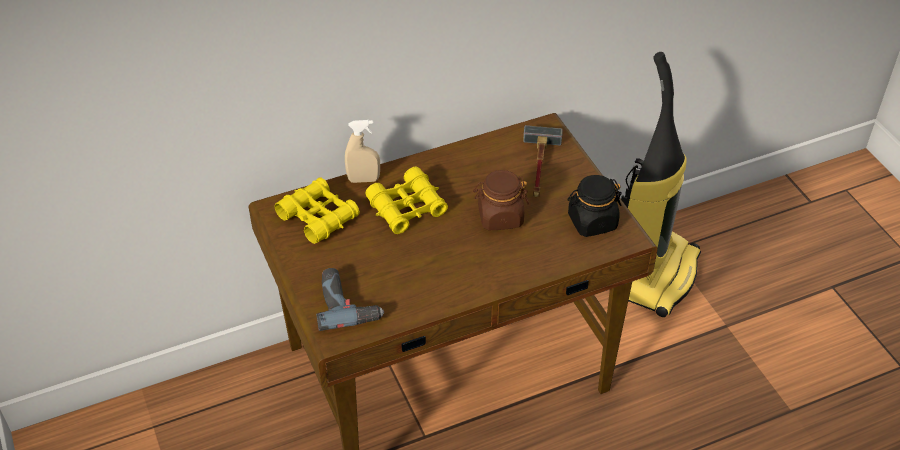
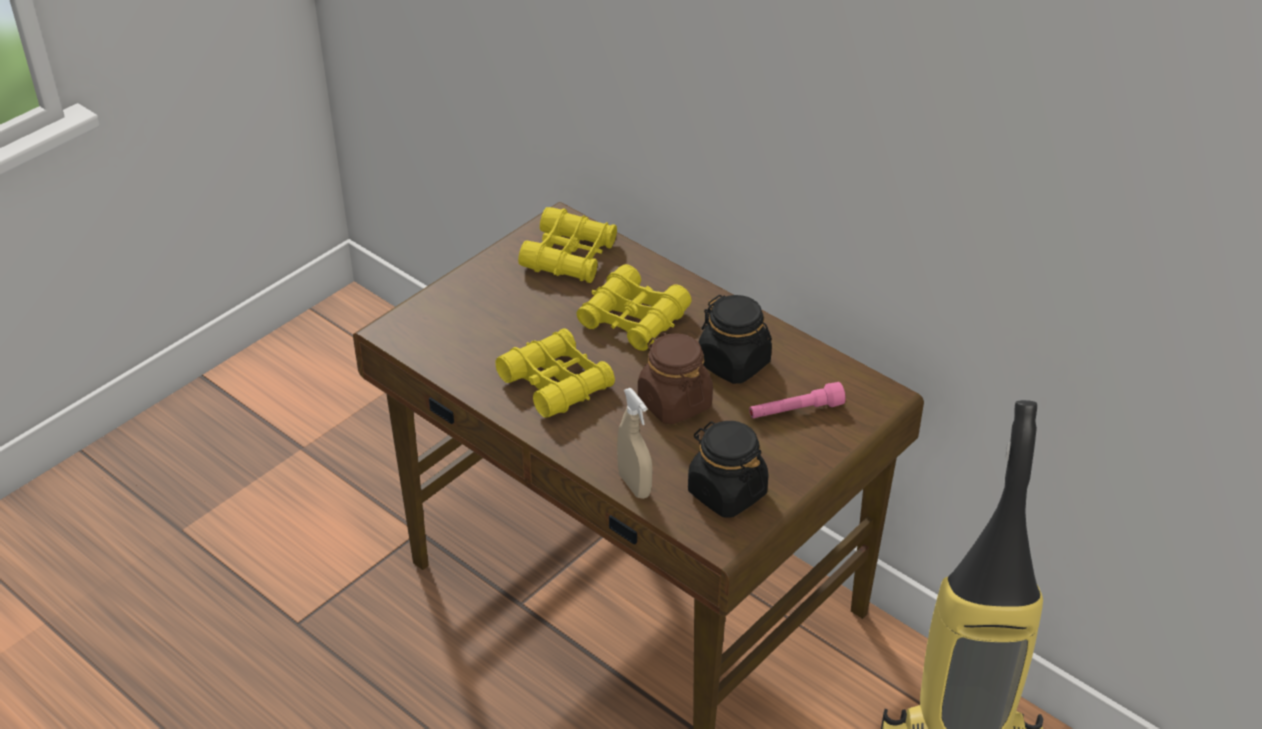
camera: 65 degrees right, 5 degrees down
power drill [316,268,384,331] -> none
beige spray bottle [345,120,380,183] -> beige spray bottle moved to [617,388,653,499]
hammer [523,125,563,197] -> pink flashlight [749,382,846,418]
none -> yellow binoculars [495,328,615,418]
none -> black jar [698,295,772,384]

